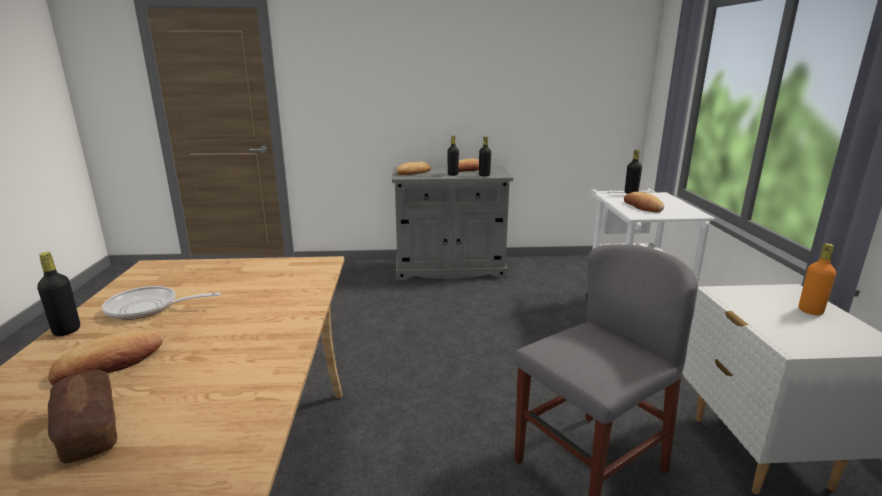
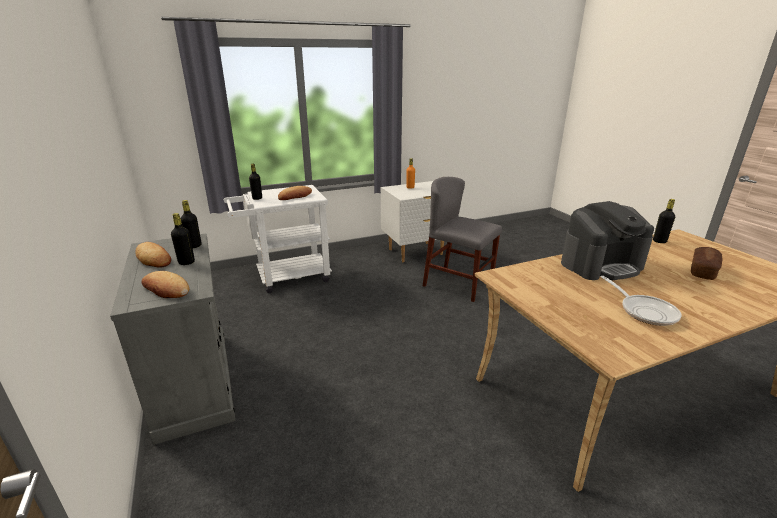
camera: 110 degrees left, 5 degrees up
black bottle [37,252,80,336] -> black bottle moved to [653,199,675,243]
bread [48,331,163,385] -> none
none -> coffee machine [561,201,654,280]

